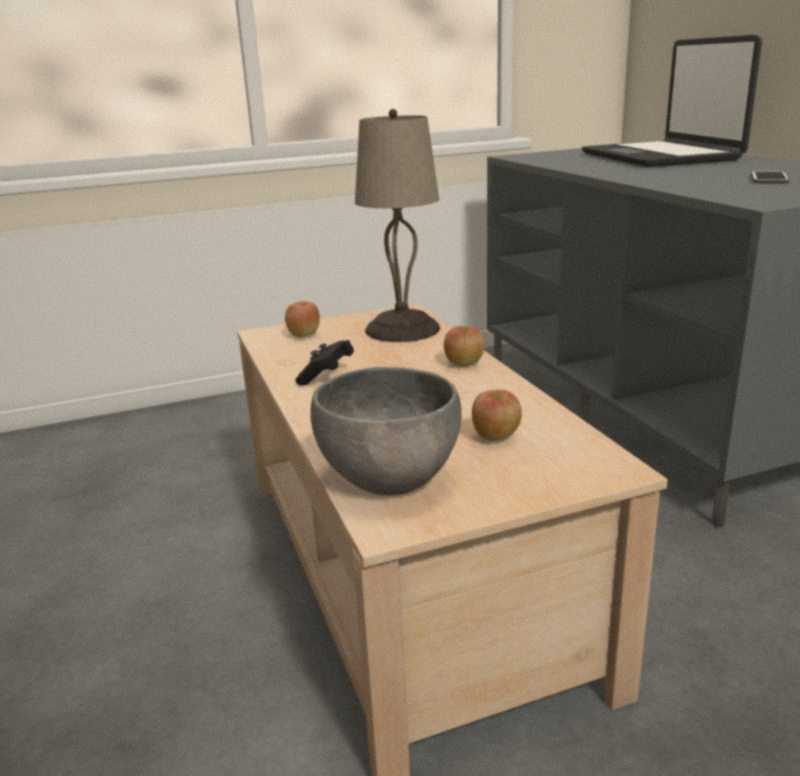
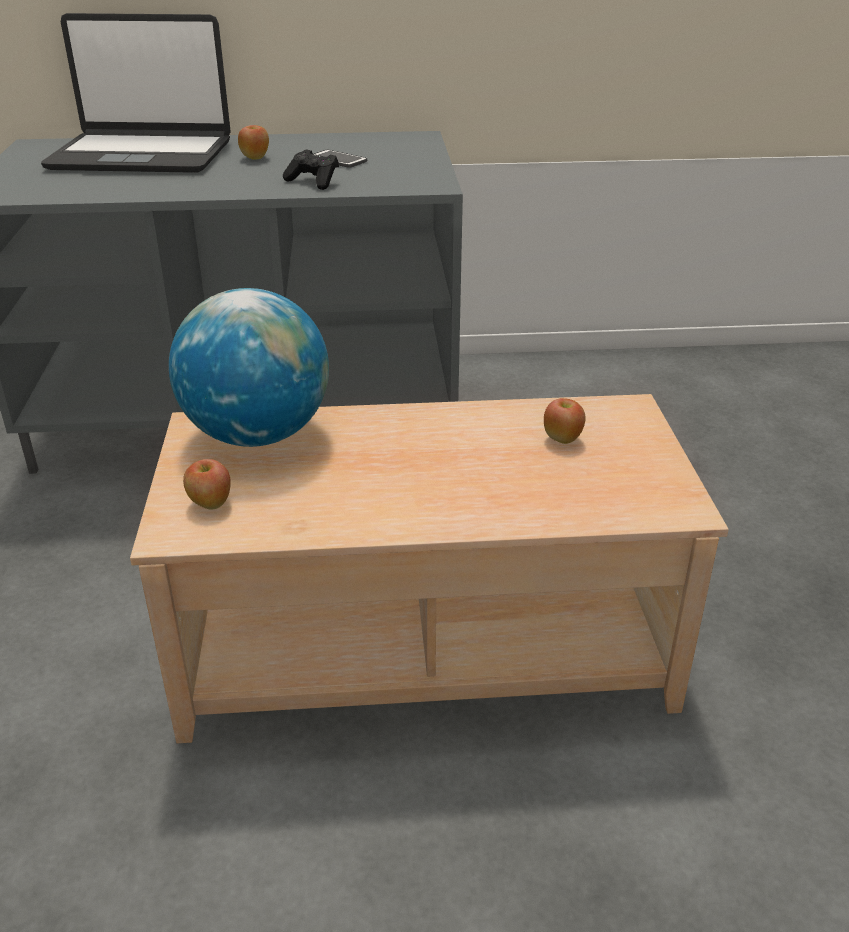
camera: 75 degrees left, 10 degrees up
black game controller [295,340,354,386] -> black game controller moved to [283,149,339,190]
grey bowl [310,367,462,495] -> none
beige table lamp [355,109,440,342] -> globe [169,288,329,447]
apple [444,326,485,367] -> apple moved to [238,125,269,160]

